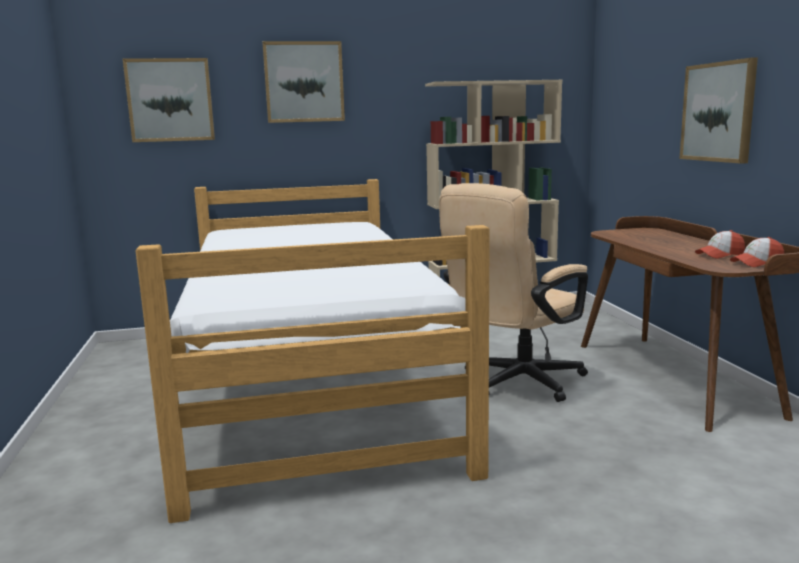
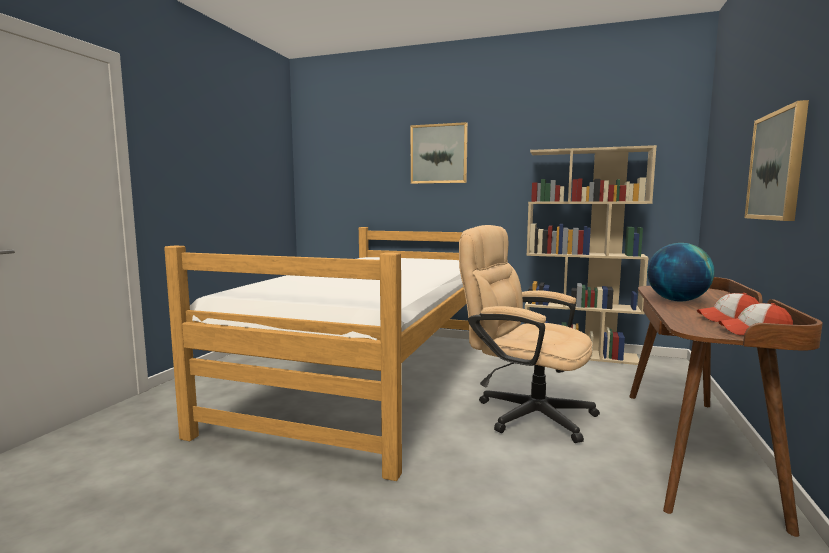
camera: 30 degrees right, 5 degrees down
picture [123,58,215,142] -> none
beige office chair [439,183,588,402] -> beige office chair turned 45 degrees clockwise [459,225,600,443]
none -> globe [647,243,715,302]

